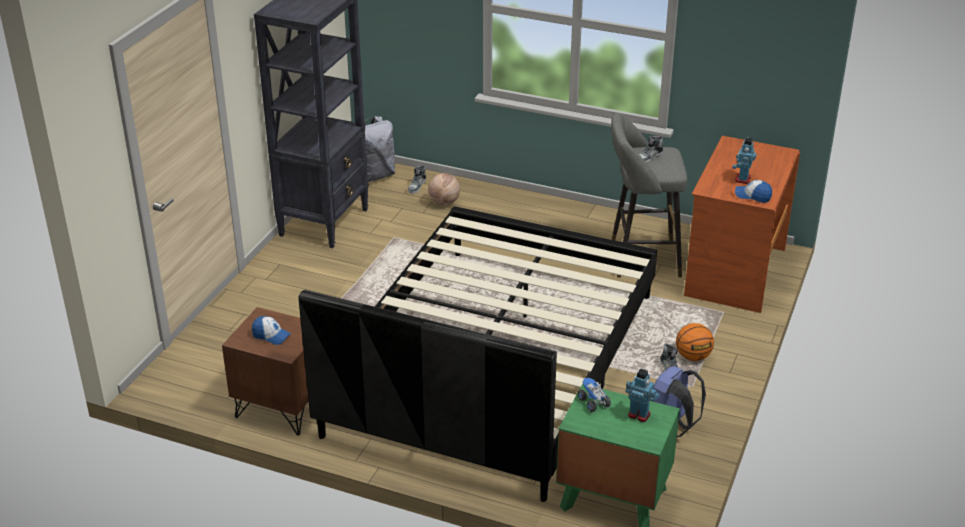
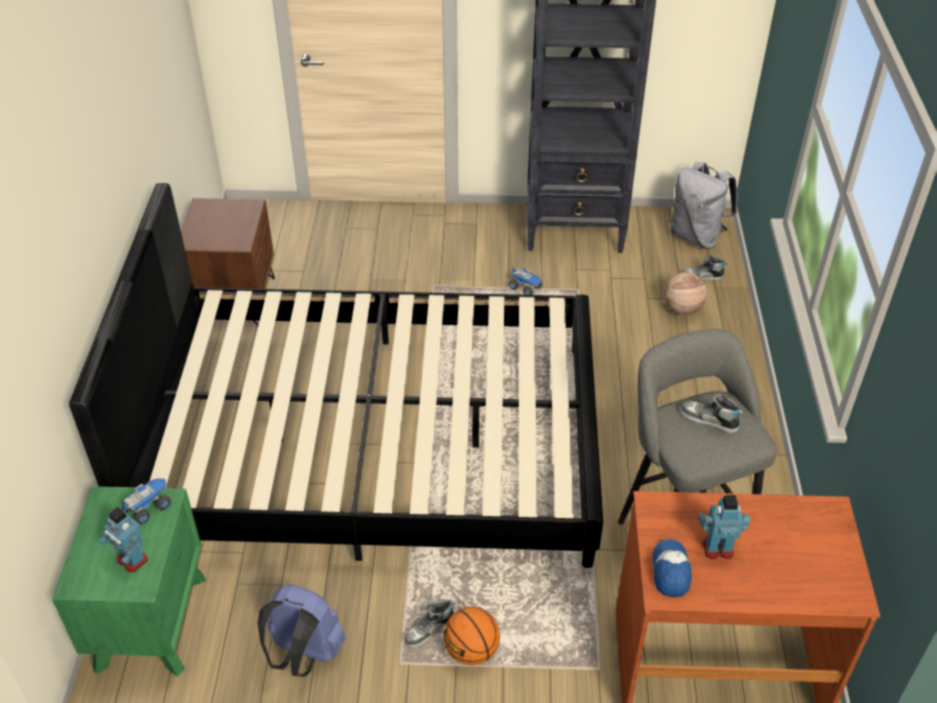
camera: 70 degrees right, 10 degrees up
cap [252,316,291,345] -> none
toy robot [626,369,660,422] -> toy robot turned 120 degrees clockwise [98,507,148,572]
none -> toy truck [508,267,542,295]

